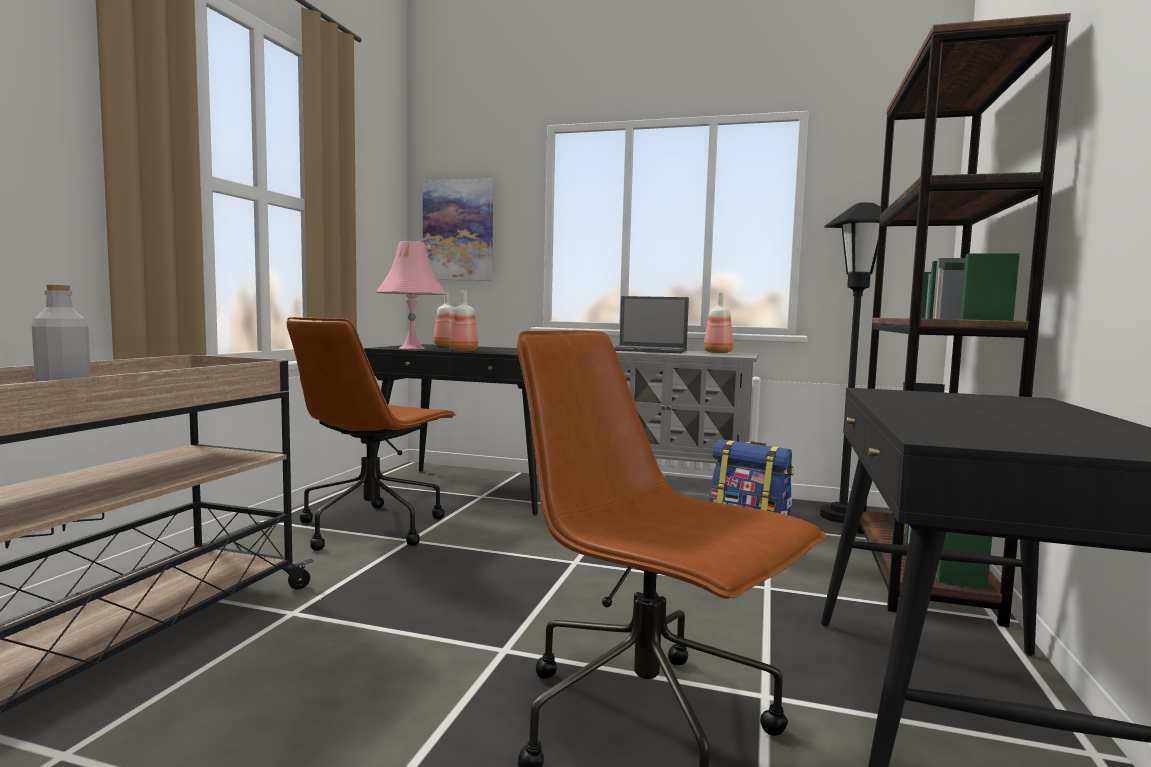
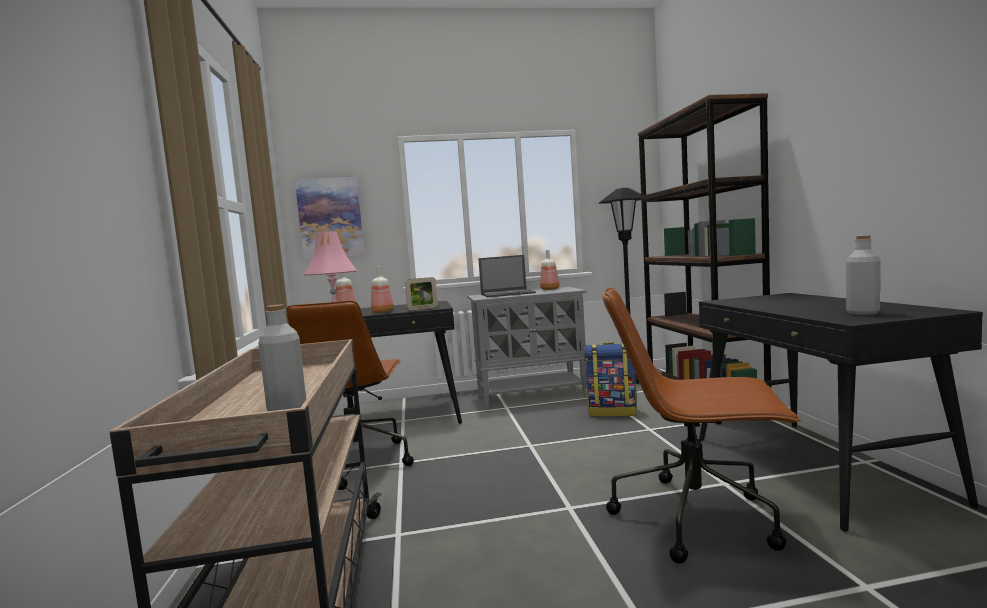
camera: 25 degrees left, 0 degrees up
none -> picture frame [405,277,438,311]
none -> grey bottle [846,235,880,315]

